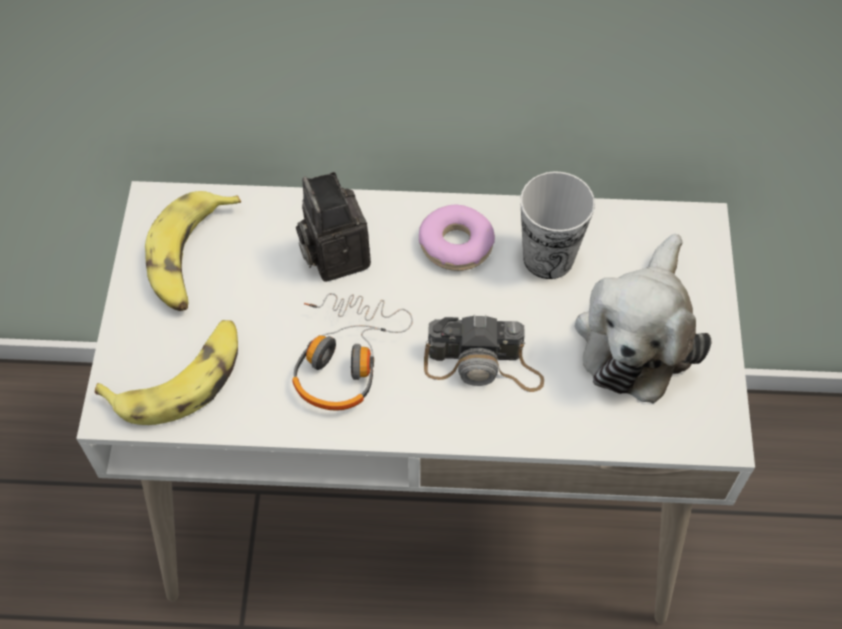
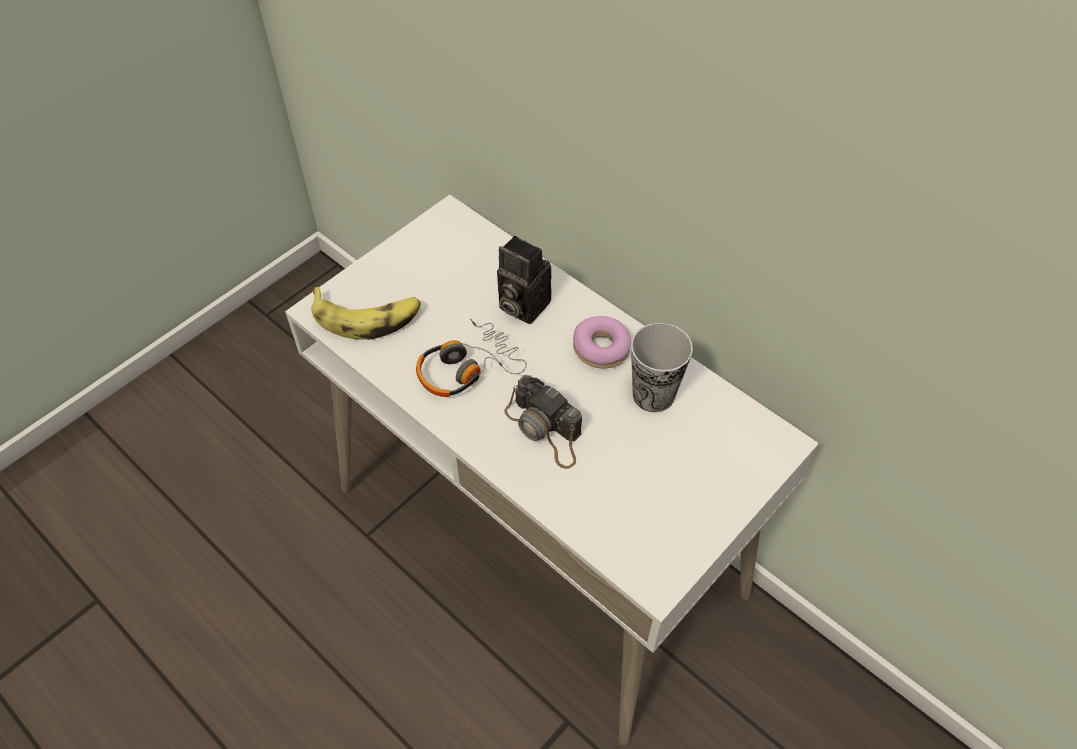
camera: 40 degrees right, 5 degrees down
banana [145,191,241,311] -> none
camera [296,172,371,282] -> camera turned 75 degrees counterclockwise [497,236,552,324]
plush toy [575,234,712,404] -> none

